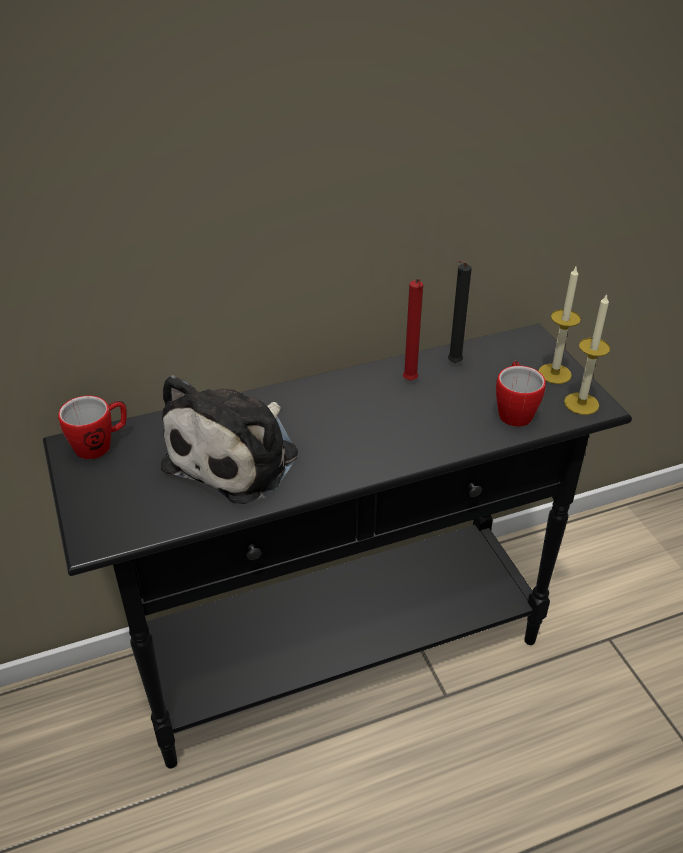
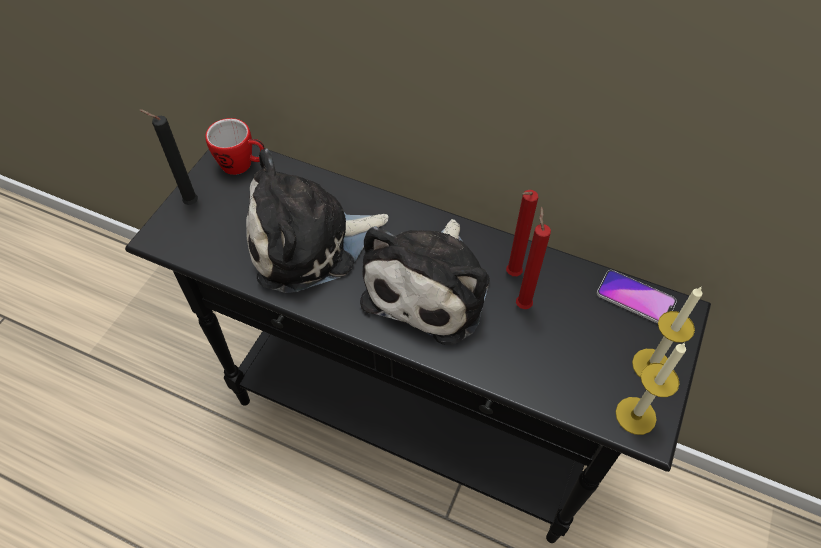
camera: 45 degrees right, 15 degrees up
black candle [448,260,472,363] -> black candle moved to [140,110,198,205]
mug [496,361,546,427] -> none
none -> plush toy [360,219,490,345]
none -> red candle [516,207,551,309]
none -> phone [597,270,677,324]

